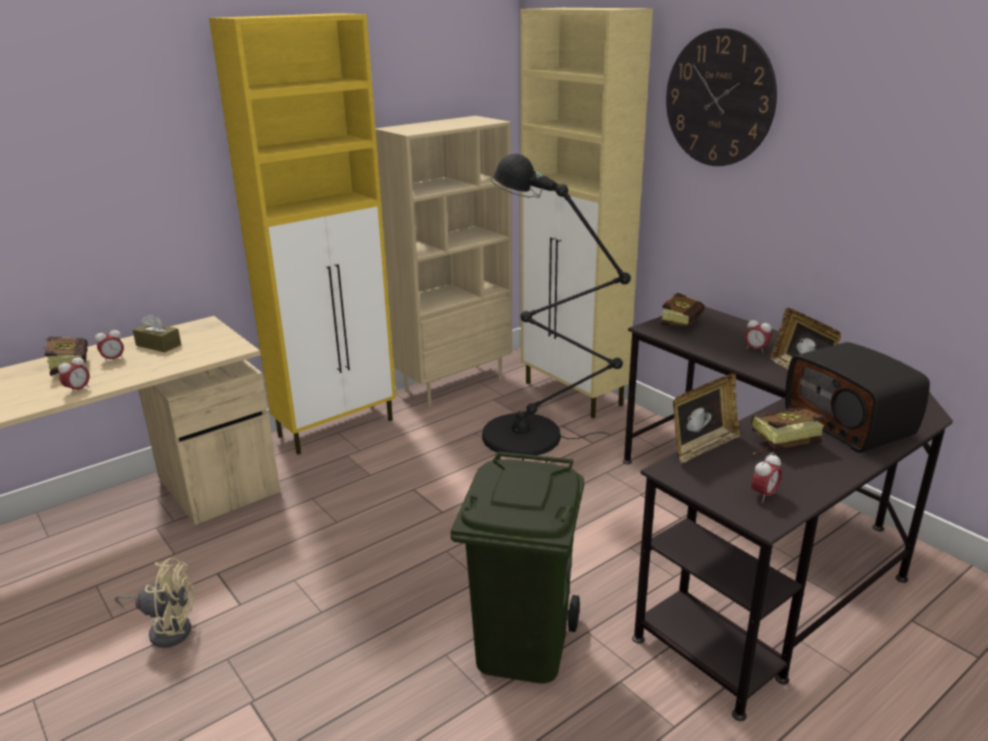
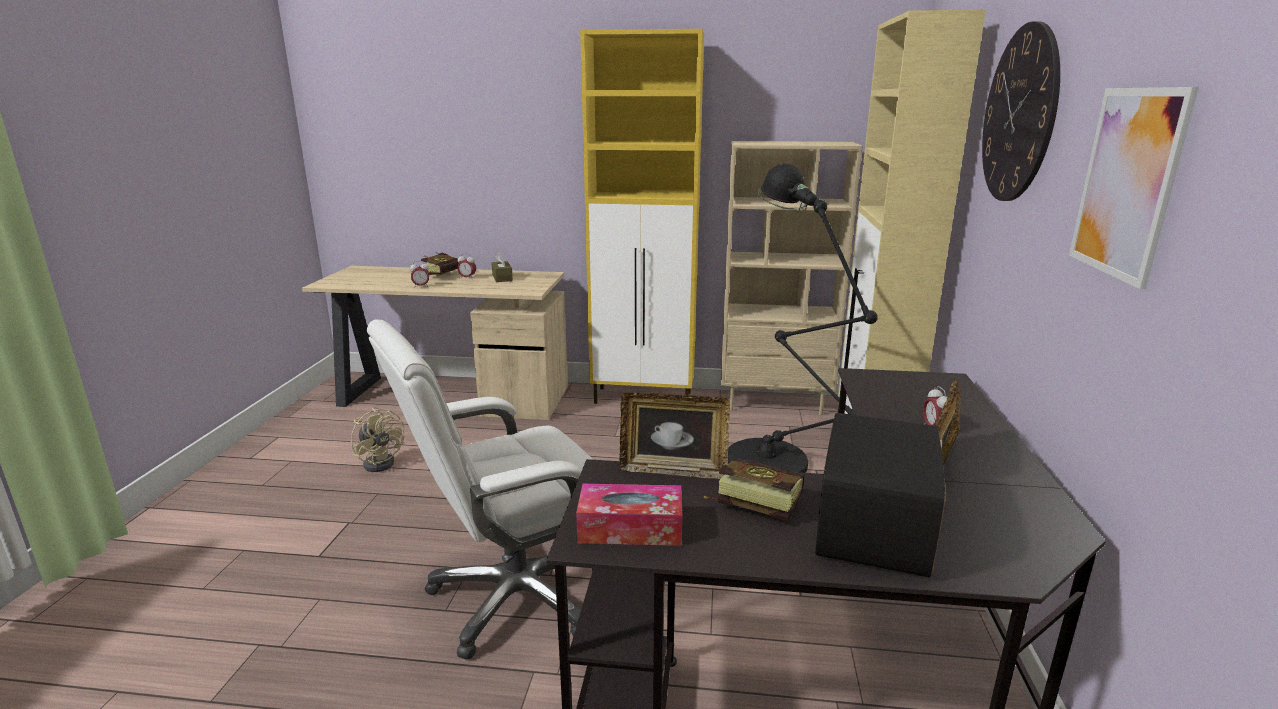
camera: 45 degrees right, 5 degrees down
green trash can [451,451,584,684] -> white office chair [367,319,594,660]
book [661,293,705,326] -> none
alarm clock [751,453,782,502] -> tissue box [576,484,682,546]
none -> picture [1069,87,1199,289]

